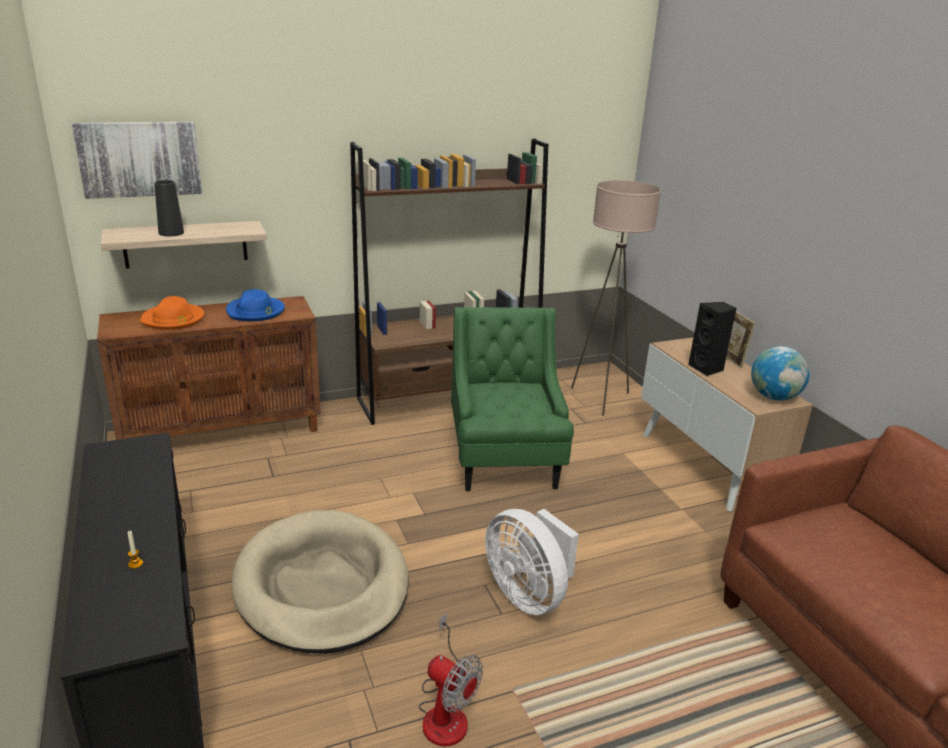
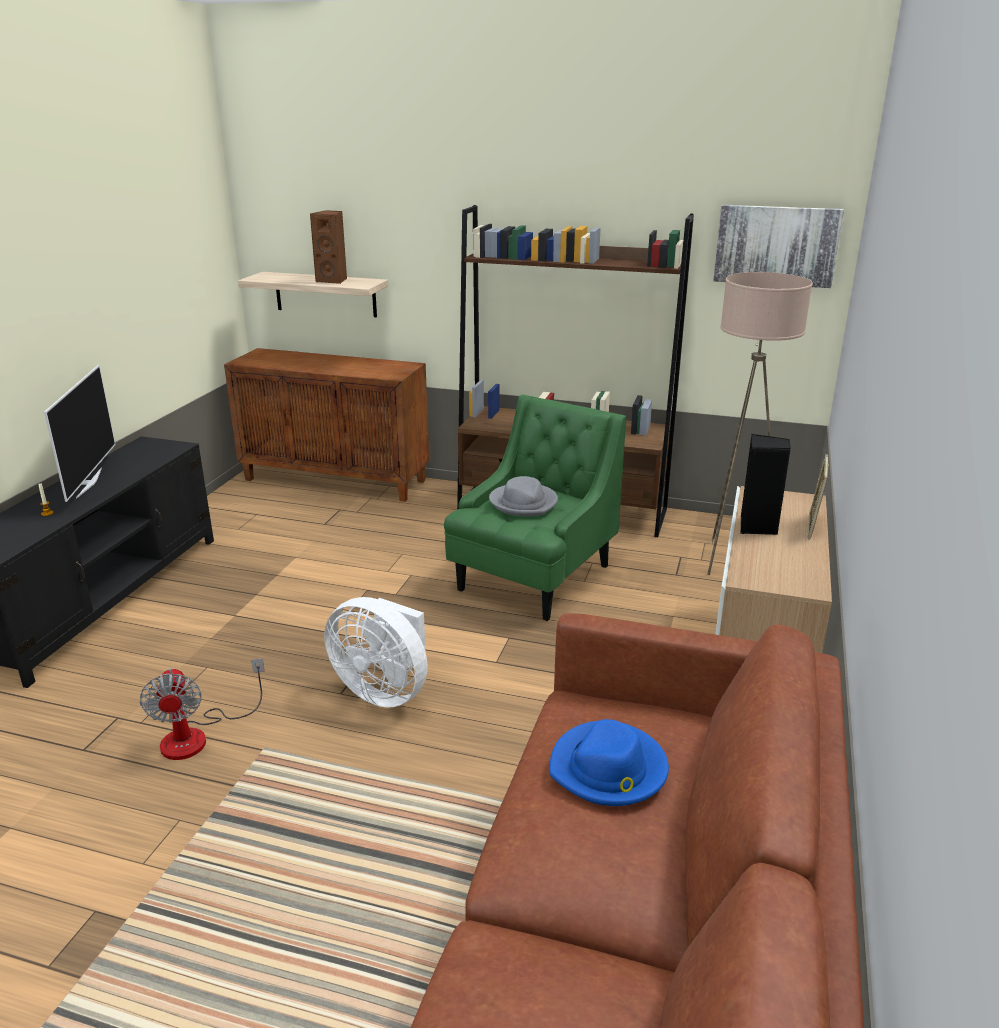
camera: 40 degrees right, 0 degrees up
picture [72,122,202,199] -> picture moved to [713,205,844,288]
orange hat [140,296,204,330] -> none
black vase [154,180,184,236] -> none
blue hat [226,289,285,321] -> blue hat moved to [549,719,669,806]
beige dog bed [232,510,409,654] -> none
white fan [485,509,579,615] -> white fan turned 60 degrees counterclockwise [324,597,428,708]
globe [751,346,810,401] -> none
none -> television [44,365,116,502]
none -> brown speaker [309,210,347,284]
none -> grey hat [489,476,558,516]

